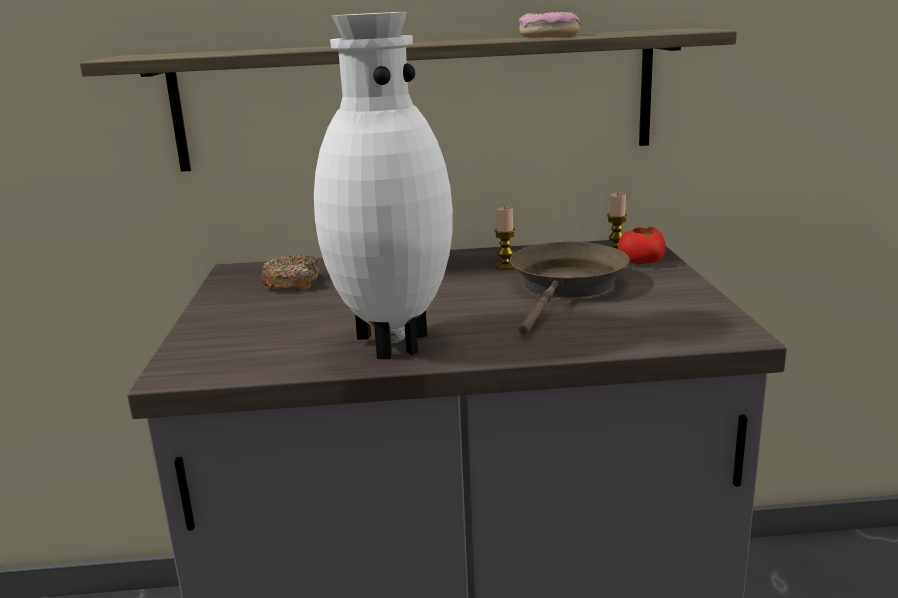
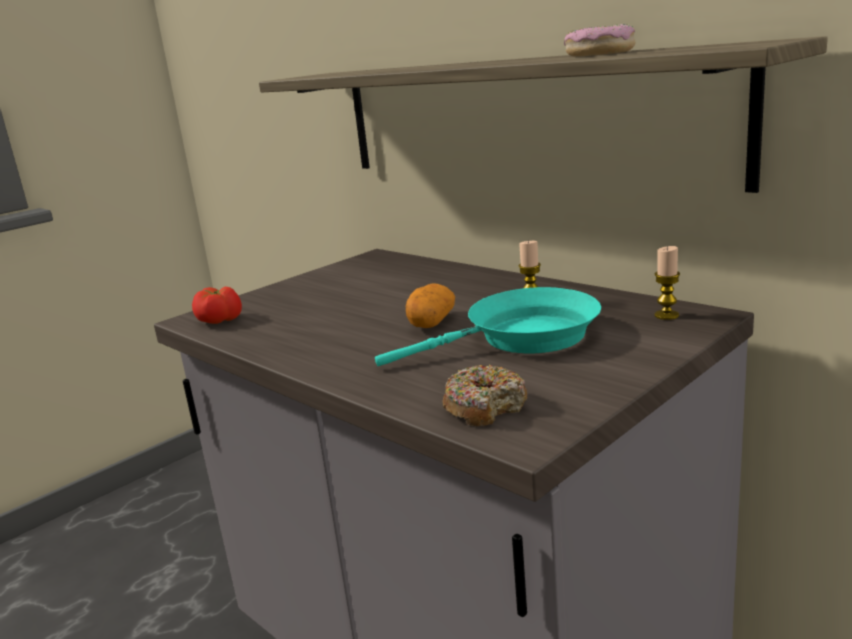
camera: 50 degrees right, 0 degrees up
donut [260,255,320,292] -> donut moved to [443,364,527,426]
white vase [314,12,453,359] -> none
brown frying pan [510,242,630,335] -> turquoise frying pan [375,287,601,366]
tomato [618,227,666,265] -> tomato moved to [192,287,242,324]
none -> potato [406,283,455,328]

